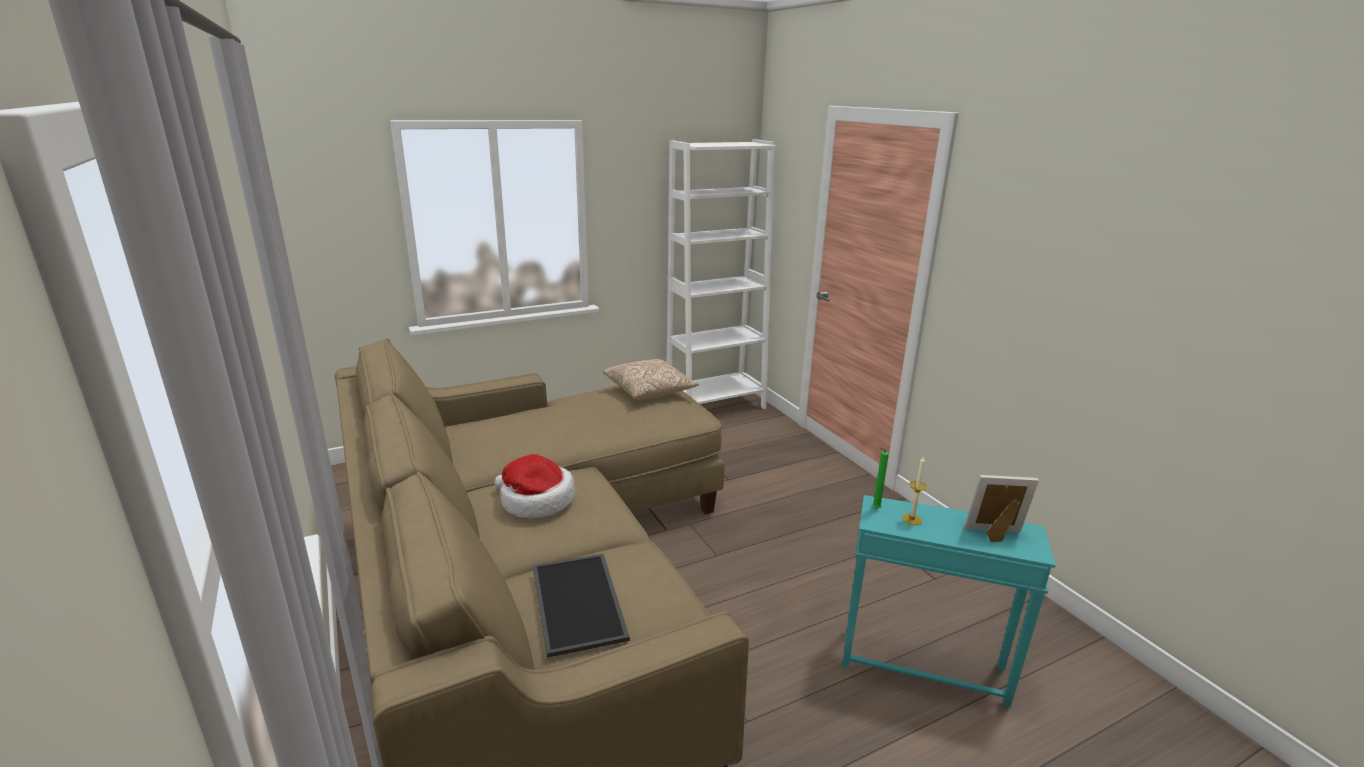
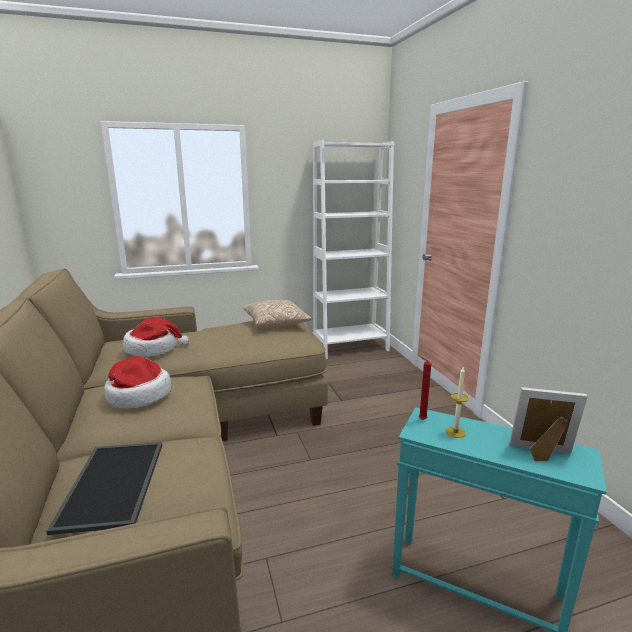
camera: 10 degrees right, 5 degrees down
green candle [872,447,889,509] -> red candle [419,357,431,420]
none -> hat [123,317,189,357]

